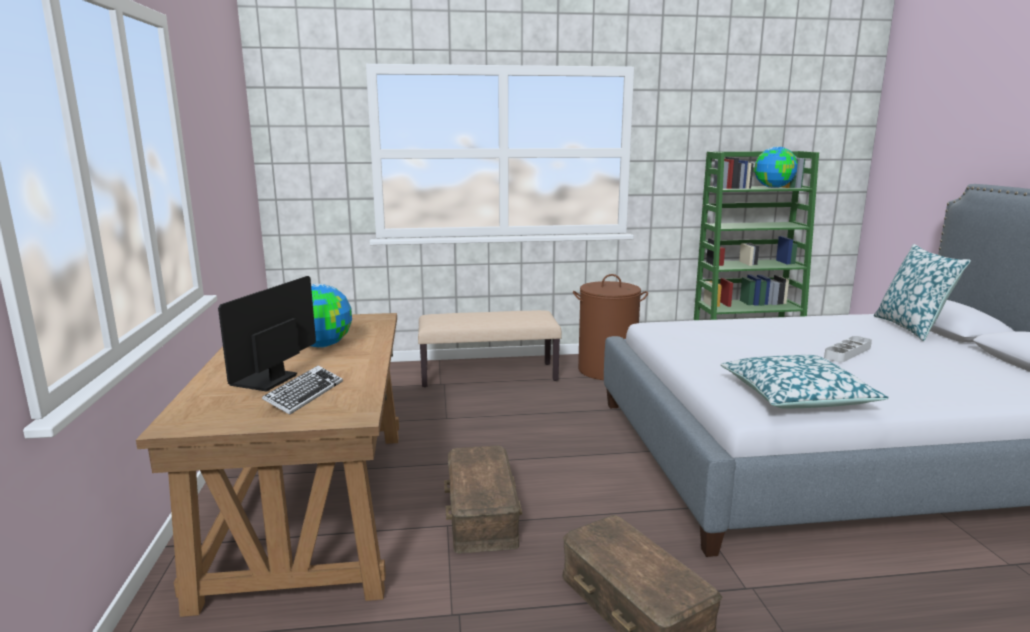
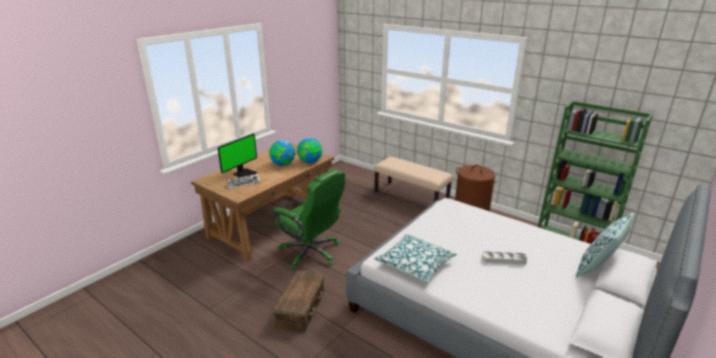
camera: 45 degrees right, 10 degrees up
monitor [218,276,316,392] -> monitor turned 150 degrees clockwise [218,134,257,177]
brown storage box [444,446,522,554] -> green office chair [273,169,345,270]
globe [754,147,798,188] -> globe moved to [297,138,322,163]

